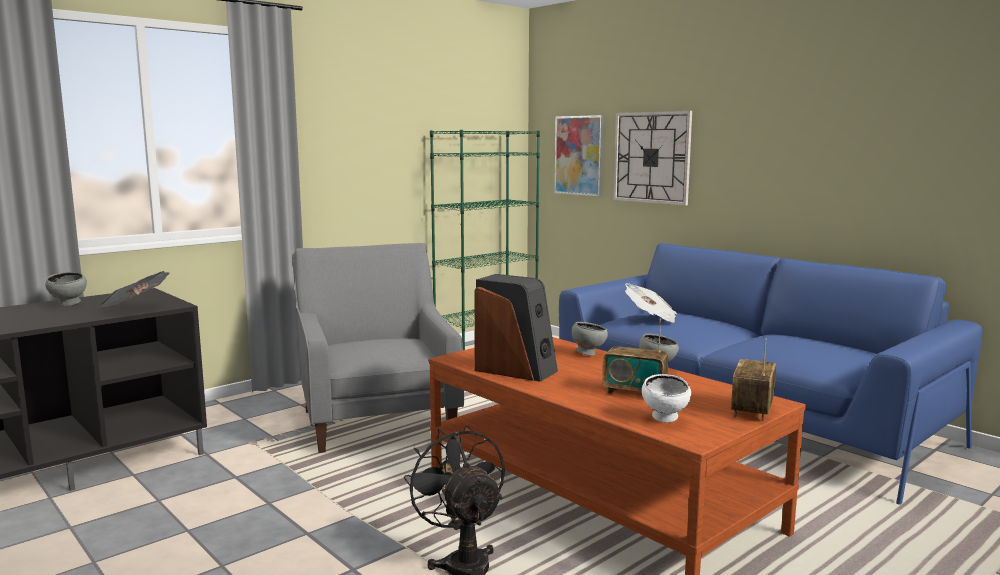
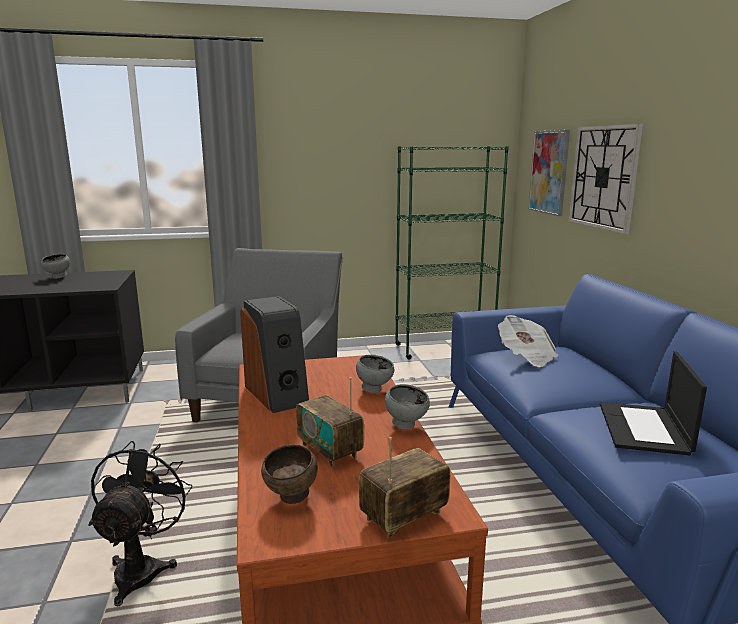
camera: 30 degrees right, 5 degrees up
newspaper [97,271,170,308] -> none
white bowl [642,374,691,422] -> brown bowl [261,444,318,504]
none -> laptop [600,351,707,455]

